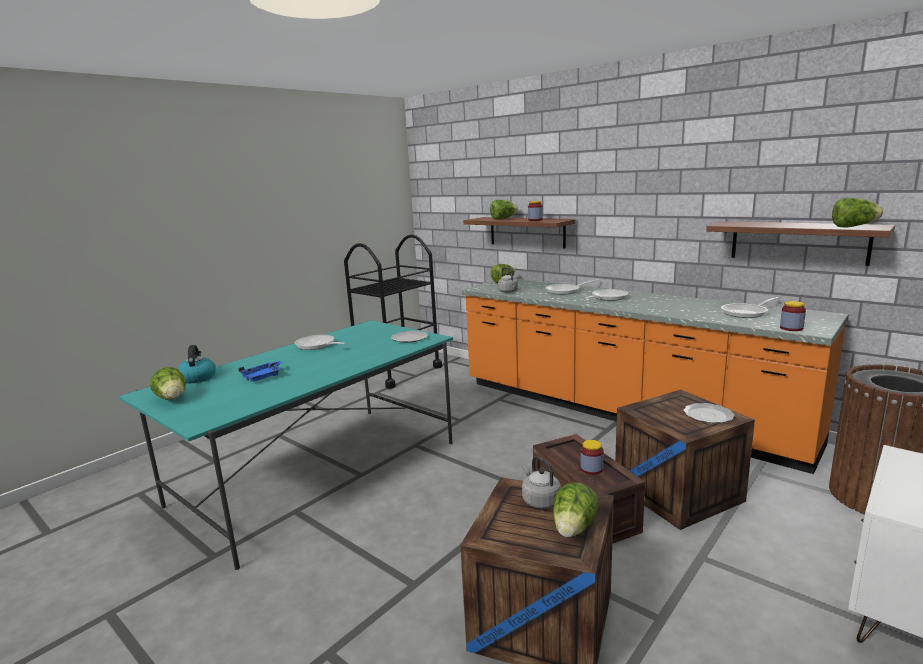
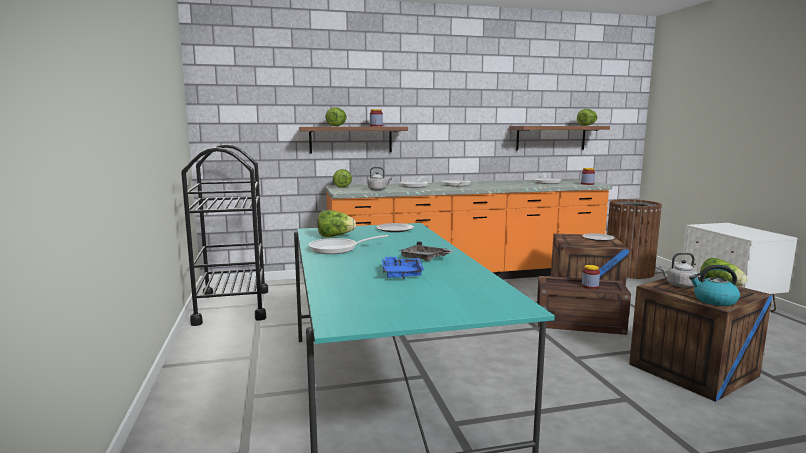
camera: 55 degrees left, 5 degrees down
lettuce [150,367,186,400] -> lettuce moved to [317,210,356,237]
kettle [177,345,216,383] -> kettle moved to [689,265,740,306]
none -> grey tray [399,241,453,261]

